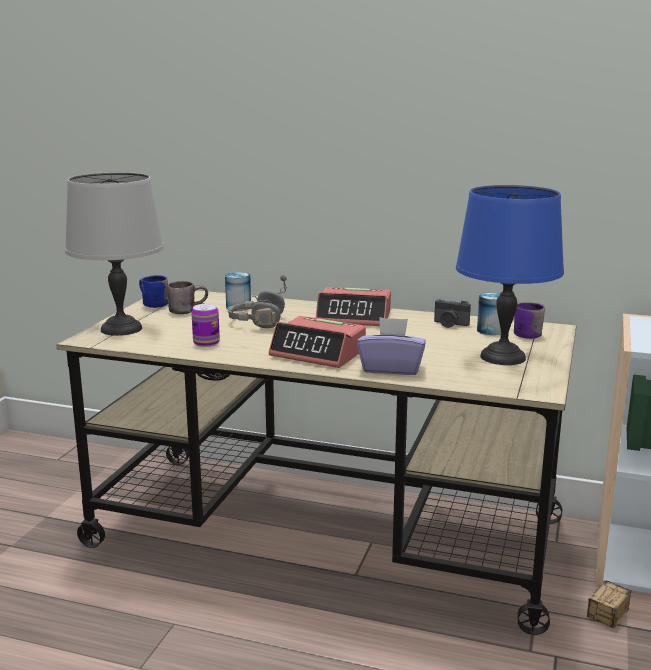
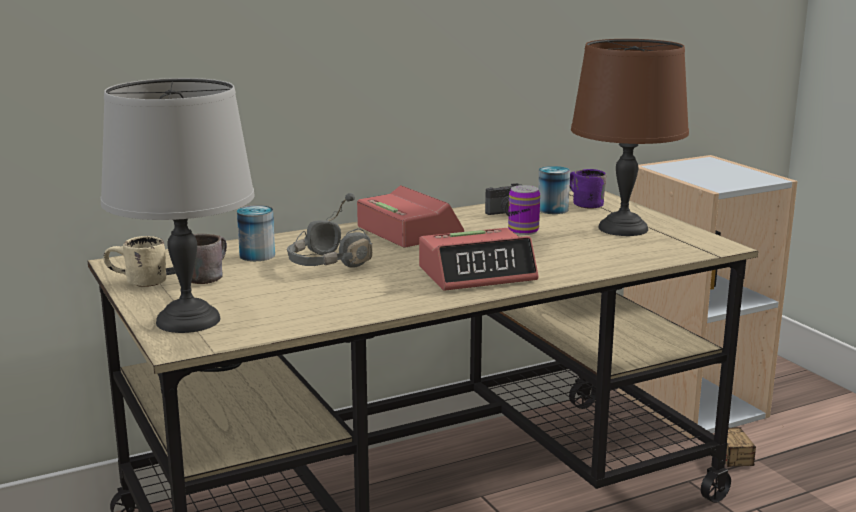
camera: 45 degrees left, 0 degrees up
blue mug [139,275,168,308] -> beige mug [103,236,166,287]
can [191,304,220,347] -> can moved to [508,185,540,235]
alarm clock [316,287,391,326] -> alarm clock turned 90 degrees counterclockwise [357,185,464,247]
purple tissue box [357,317,426,375] -> none
blue table lamp [456,185,564,365] -> brown table lamp [571,39,689,236]

